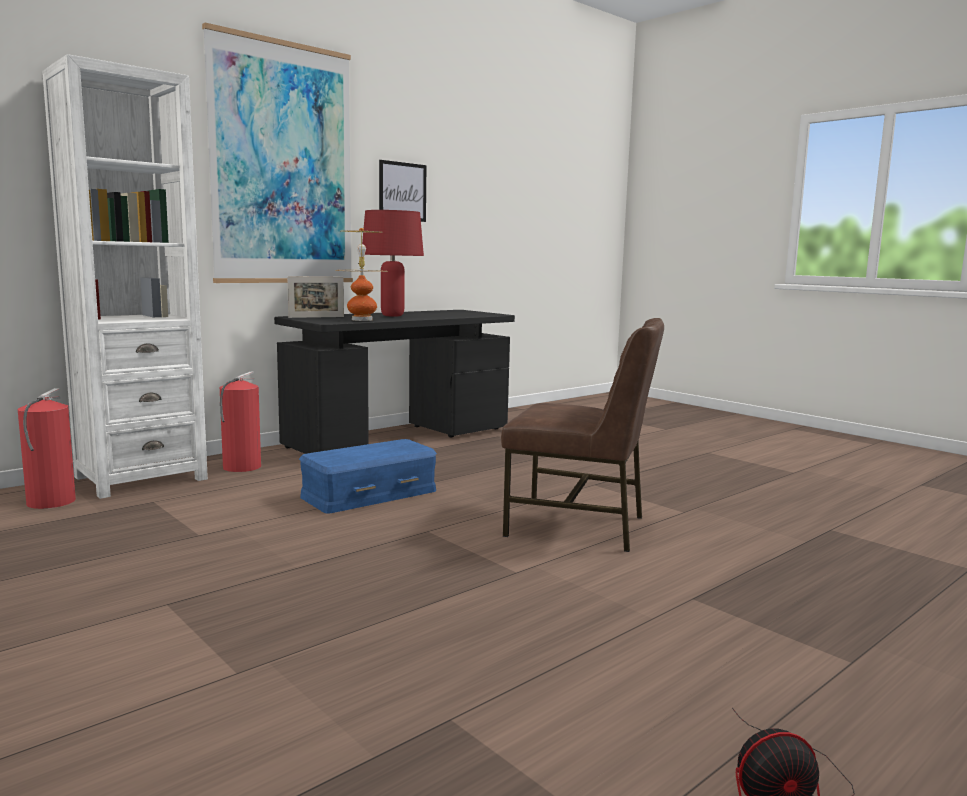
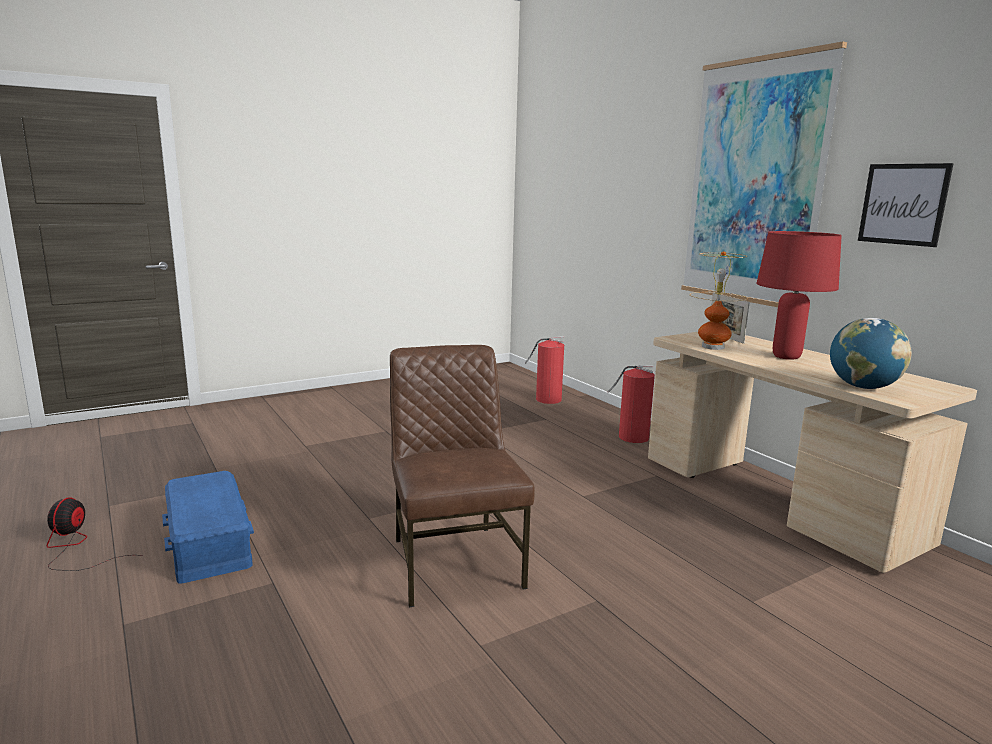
camera: 100 degrees right, 5 degrees up
white bookcase [42,54,208,499] -> none
black desk [274,310,515,454] -> beige desk [648,332,977,573]
blue storage box [299,439,437,514] -> blue storage box moved to [162,471,254,583]
brown chair [501,318,664,552] -> brown chair turned 135 degrees clockwise [390,345,535,608]
none -> globe [830,318,912,389]

